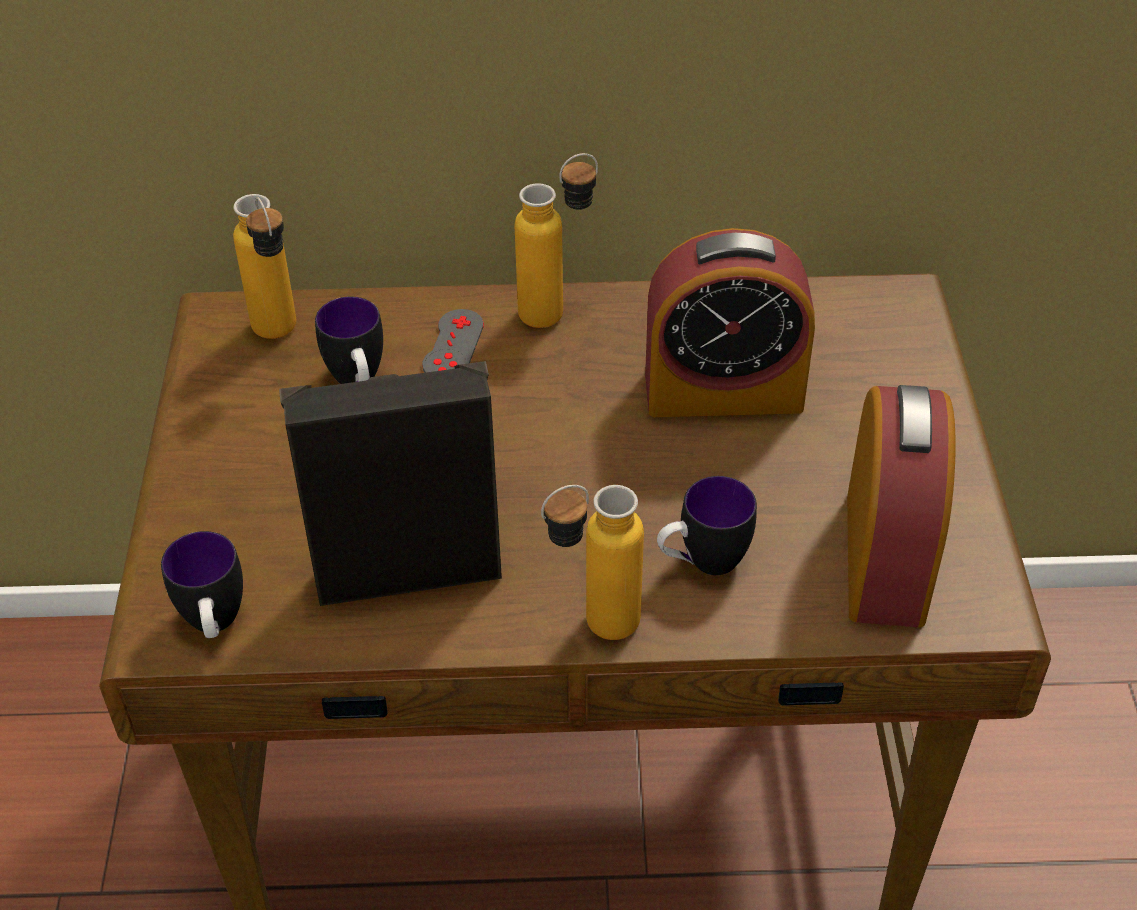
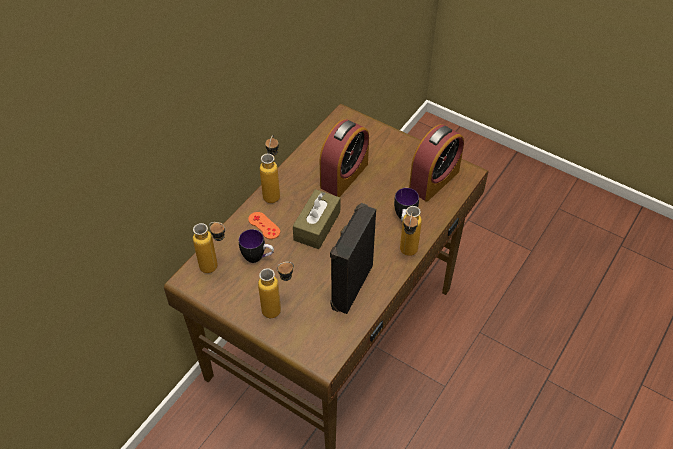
camera: 55 degrees left, 5 degrees up
mug [161,531,243,638] -> none
grey game controller [422,309,484,373] -> orange game controller [248,212,280,239]
alarm clock [847,385,956,627] -> alarm clock turned 90 degrees clockwise [409,124,464,201]
none -> bottle [258,262,294,318]
none -> brown tissue box [293,189,340,249]

